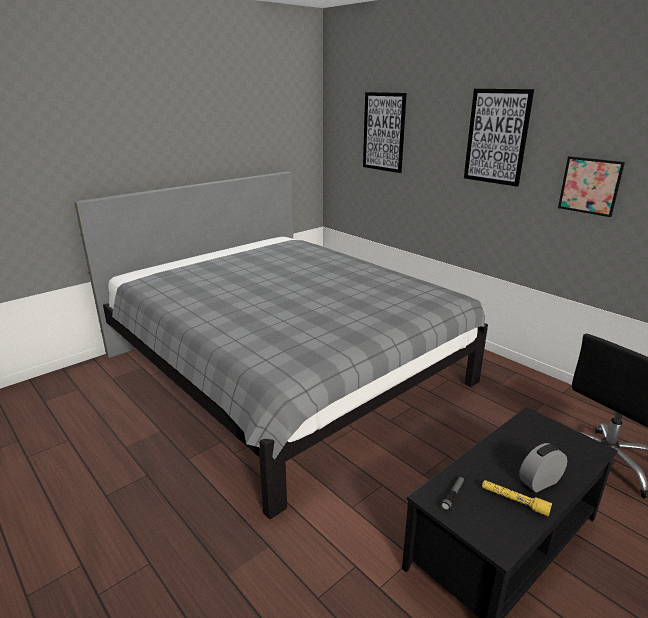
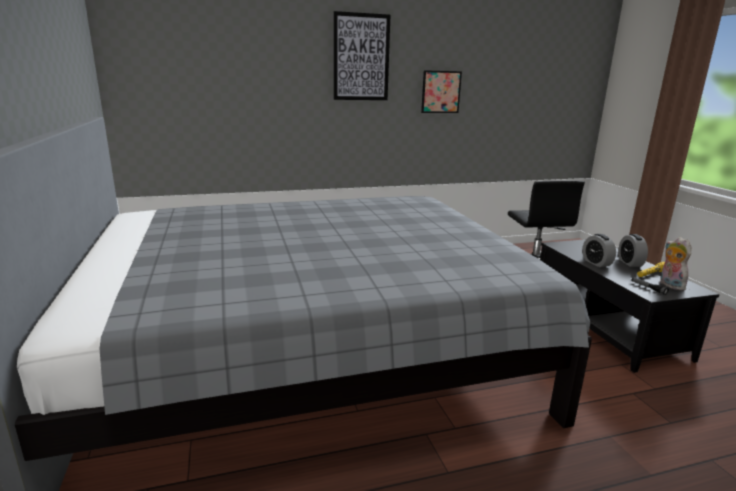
camera: 65 degrees left, 5 degrees down
picture [363,92,407,173] -> none
none -> alarm clock [582,234,616,267]
none -> plush toy [660,237,691,290]

